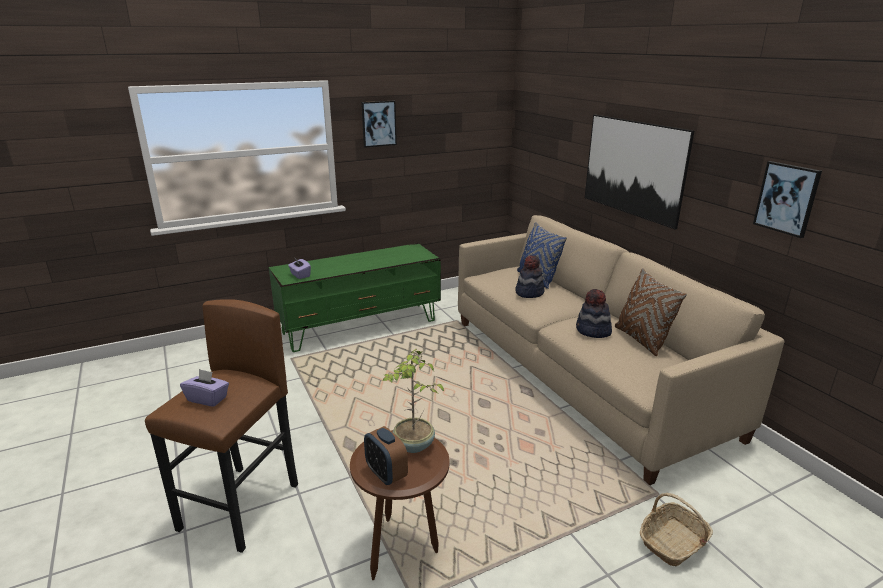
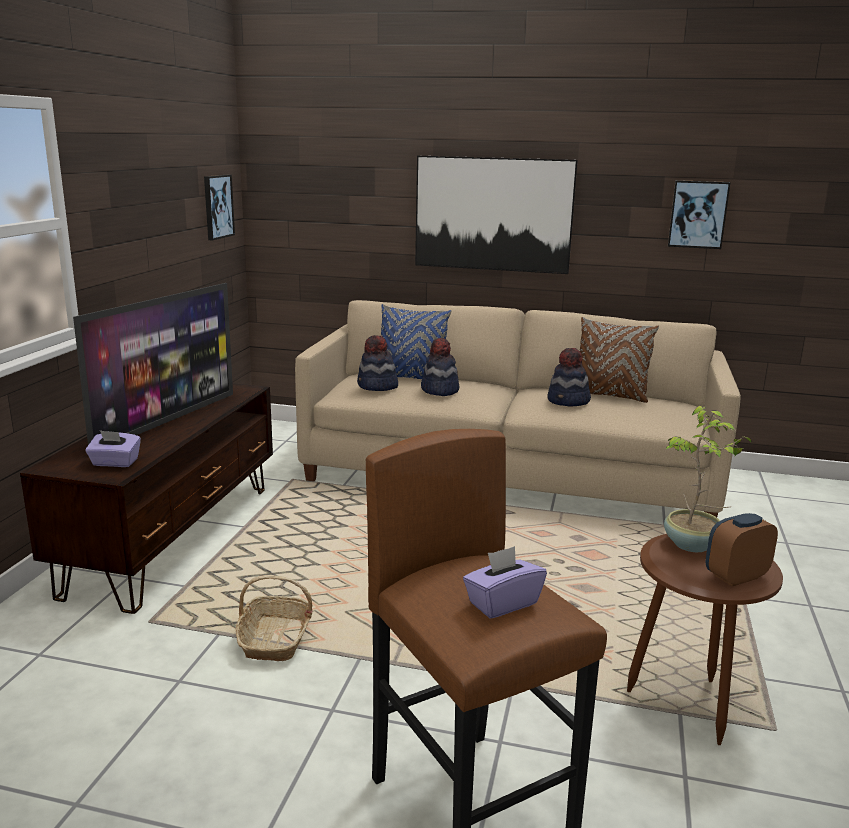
camera: 50 degrees left, 5 degrees down
green tv stand [269,243,441,352] -> brown tv stand [20,383,273,614]
picture [361,101,397,147] -> picture moved to [204,175,235,240]
alarm clock [364,426,408,485] -> alarm clock turned 150 degrees clockwise [706,513,778,587]
basket [640,493,713,566] -> basket moved to [236,575,313,661]
none -> television [73,283,233,445]
none -> hat [357,335,398,391]

